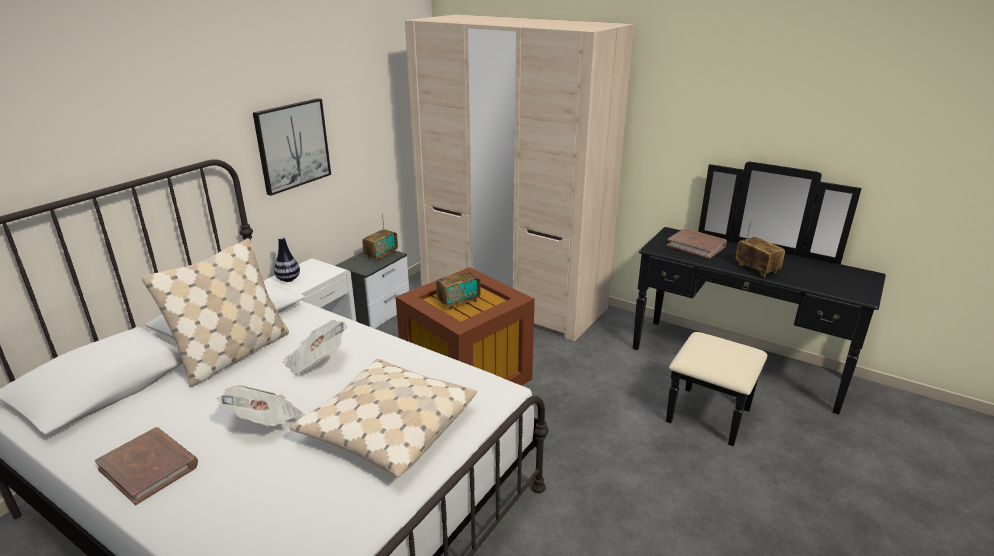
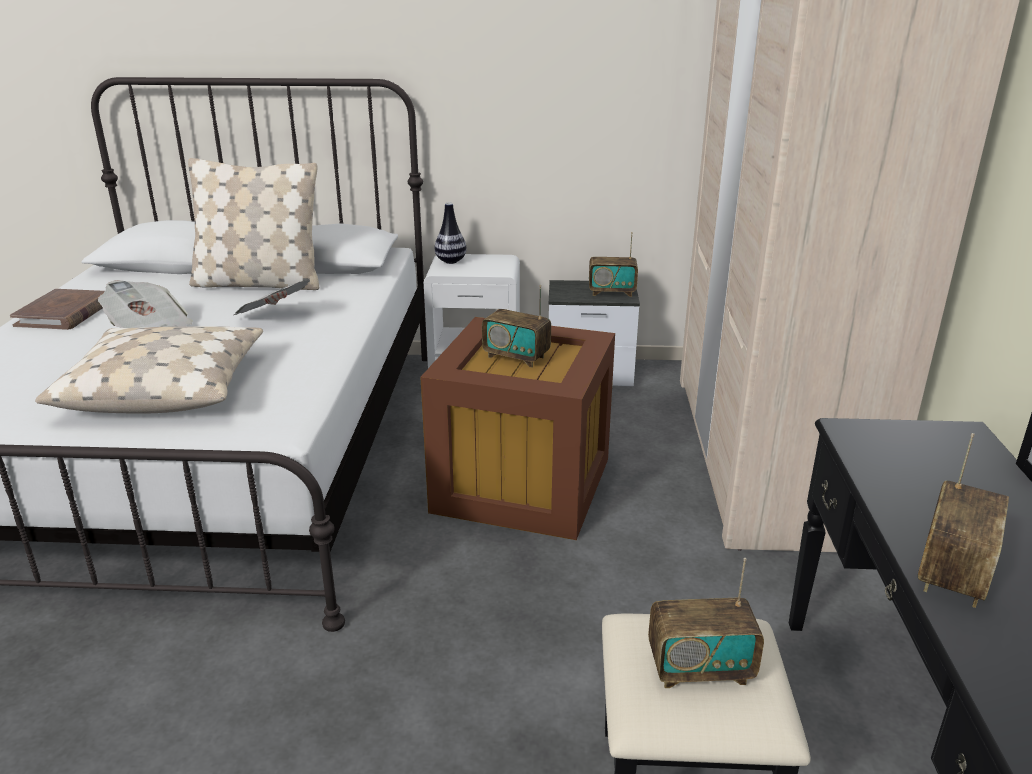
camera: 60 degrees right, 0 degrees up
picture [253,98,331,196] -> none
brown book [667,228,727,259] -> none
none -> radio [648,558,764,688]

